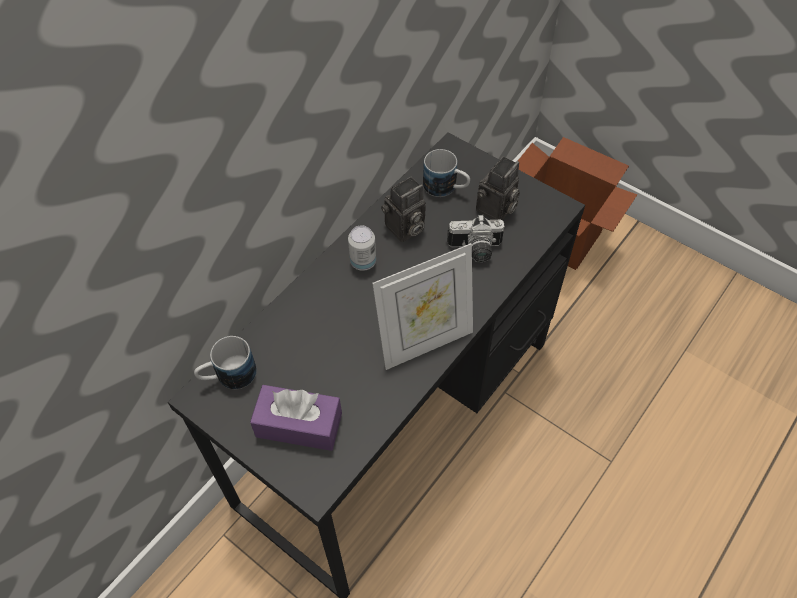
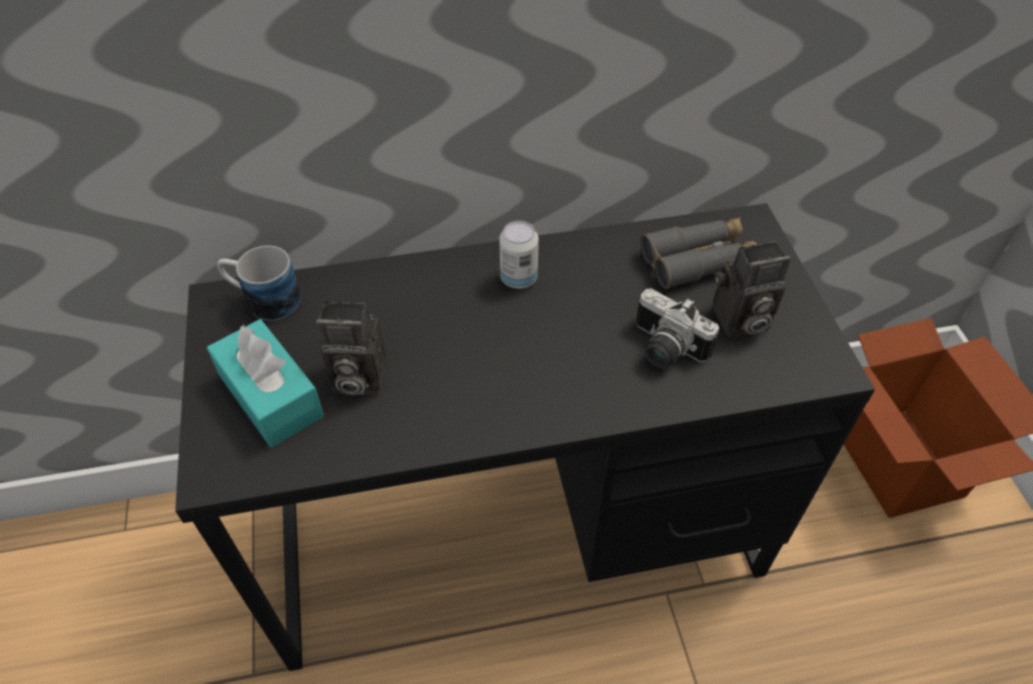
camera: 40 degrees right, 5 degrees down
purple tissue box [250,385,342,451] -> turquoise tissue box [207,319,324,447]
picture frame [372,243,473,370] -> none
camera [381,176,426,242] -> camera moved to [316,301,386,395]
mug [423,149,470,197] -> grey binoculars [641,218,756,289]

